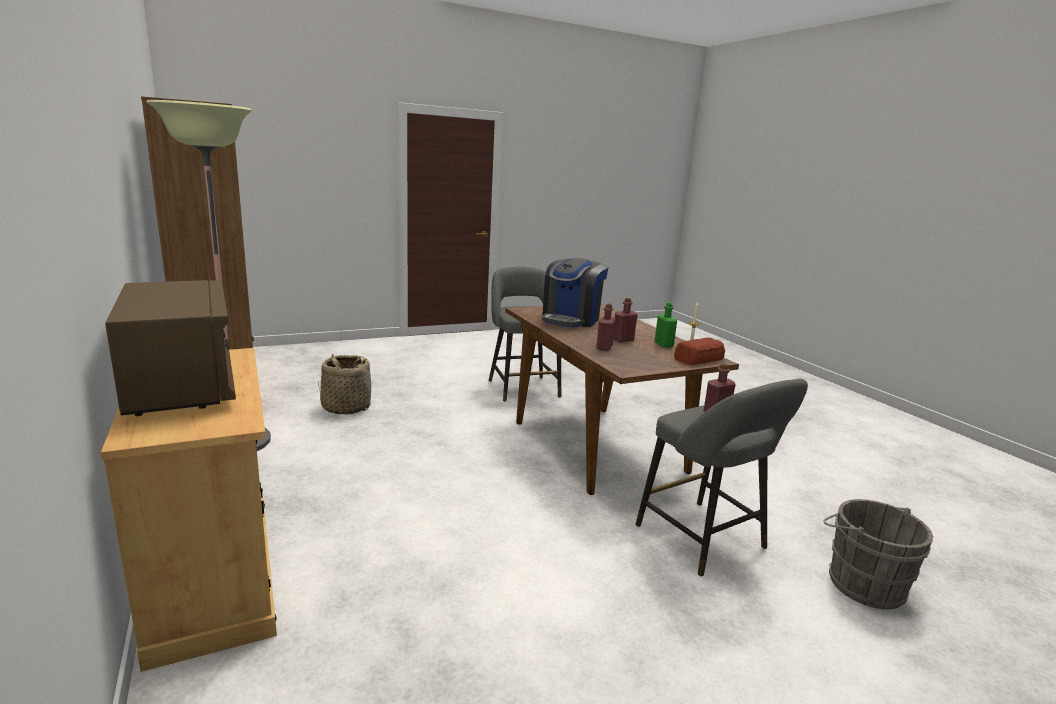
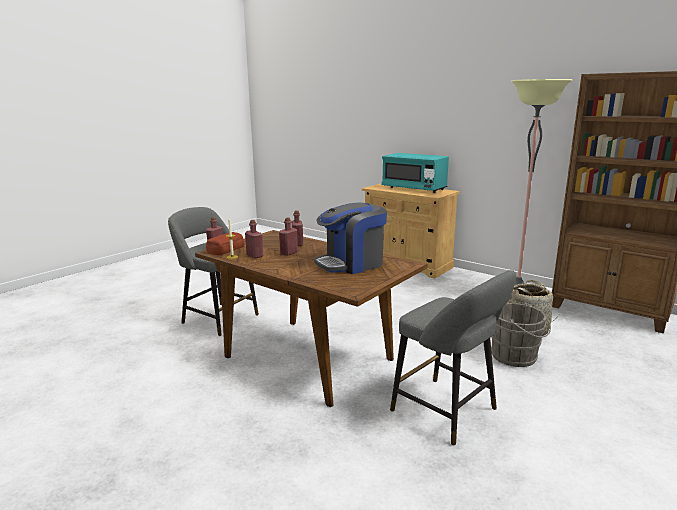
camera: 155 degrees right, 0 degrees up
brown microwave [105,280,236,416] -> turquoise microwave [382,153,449,193]
coffee machine [542,258,609,328] -> coffee machine turned 120 degrees counterclockwise [314,203,387,274]
green bottle [655,302,677,348] -> red bottle [245,220,263,258]
grey bucket [823,499,933,610] -> grey bucket moved to [491,302,551,367]

